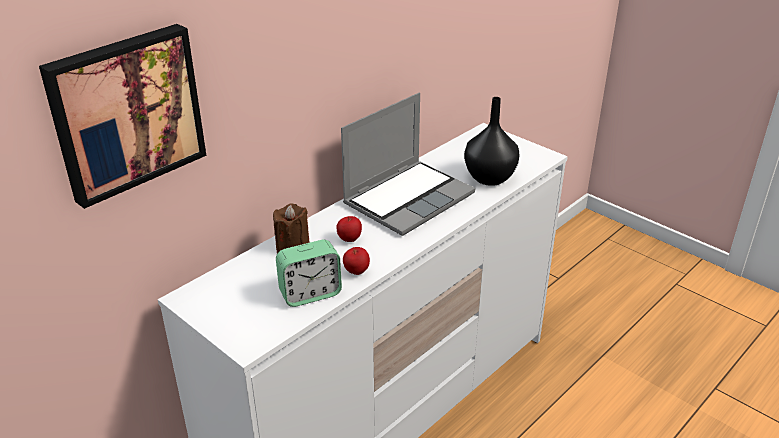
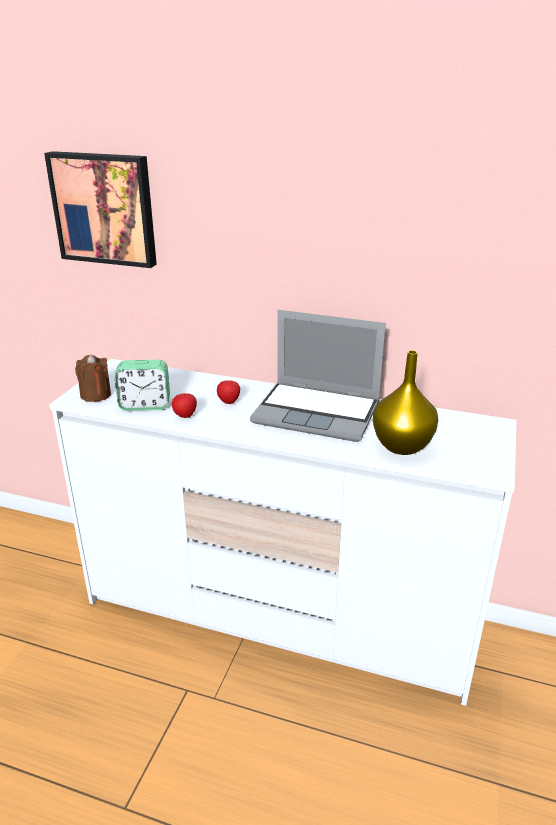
camera: 65 degrees right, 5 degrees down
brown candle [273,204,310,253] -> brown candle moved to [75,354,111,402]
alarm clock [276,240,342,307] -> alarm clock turned 45 degrees counterclockwise [114,360,170,411]
black vase [464,97,520,186] -> yellow vase [373,350,438,455]

